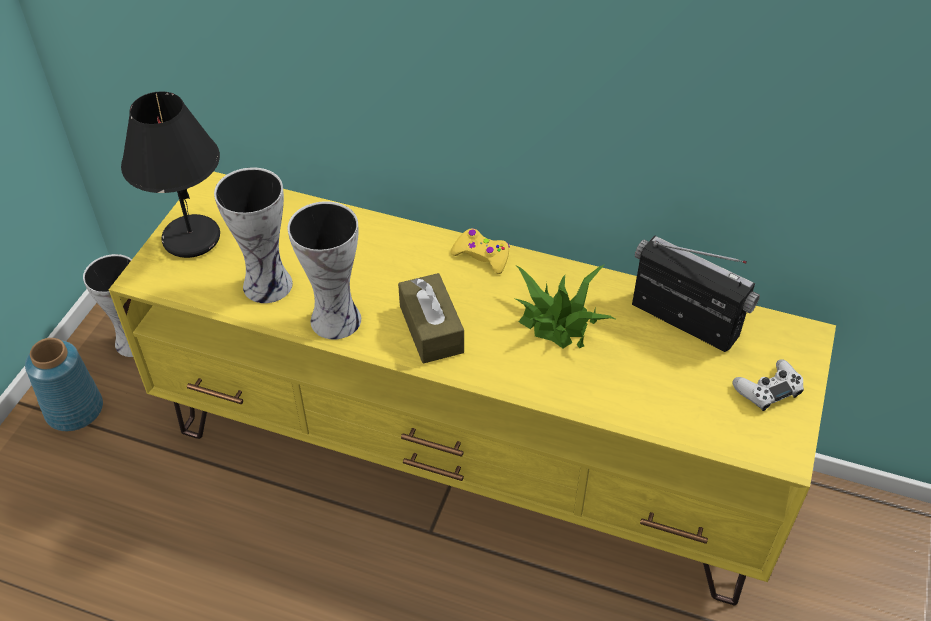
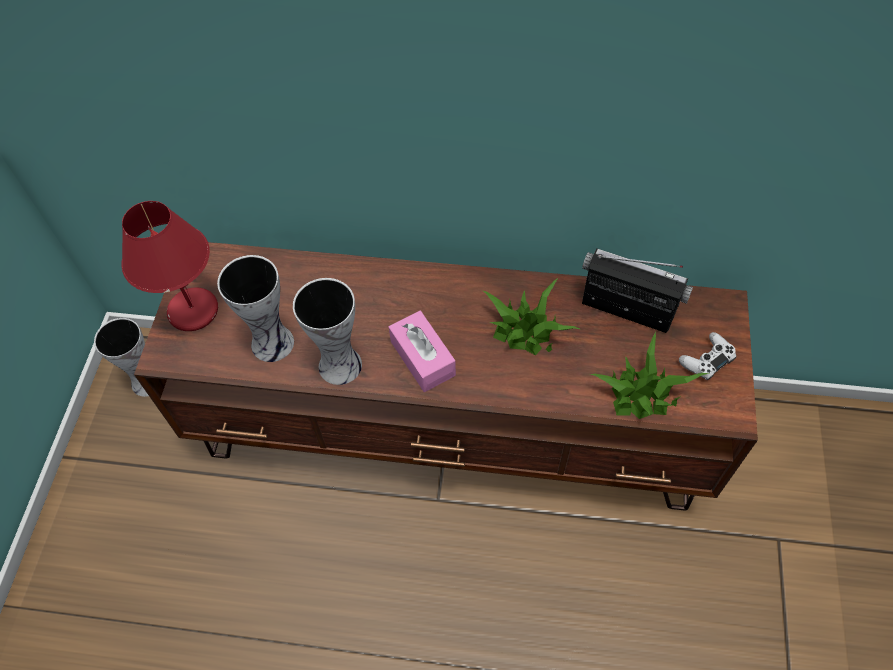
camera: 10 degrees left, 10 degrees up
blue vase [25,338,103,431] -> none
yellow tv stand [109,171,836,605] -> brown tv stand [134,242,758,511]
black table lamp [121,91,220,258] -> red table lamp [122,201,218,331]
brown tissue box [398,273,464,364] -> pink tissue box [389,311,456,392]
yellow game controller [451,228,510,274] -> none
none -> potted plant [590,332,710,419]

